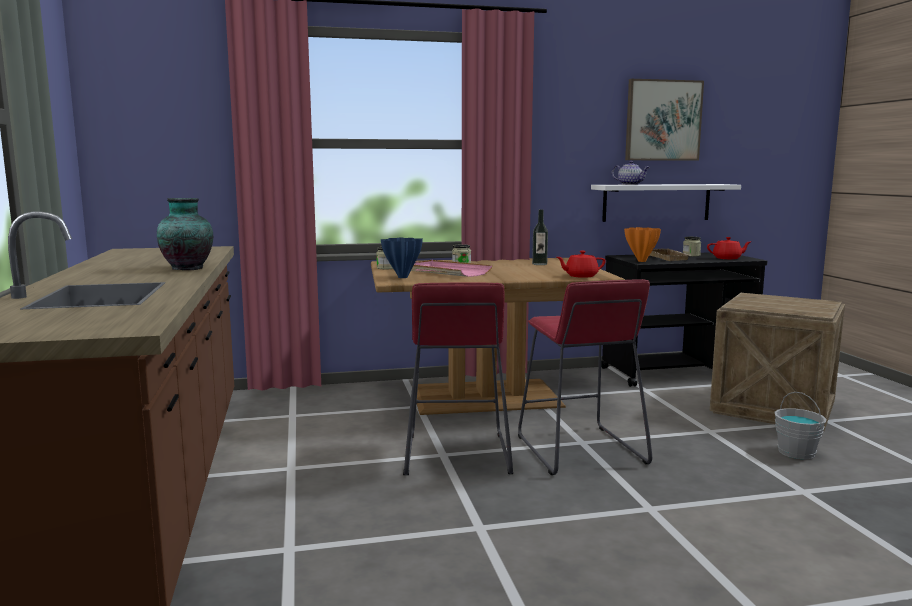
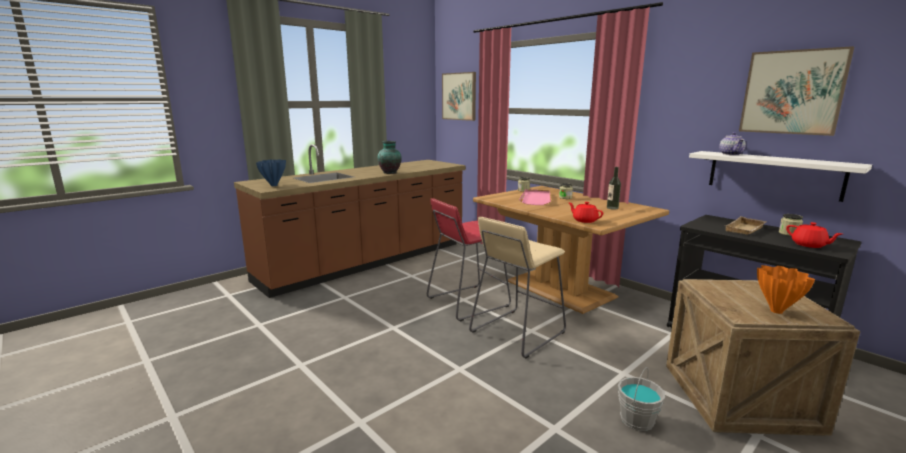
camera: 60 degrees right, 5 degrees up
blue vase [381,237,423,278] -> blue vase moved to [256,160,286,186]
red stool [518,279,652,475] -> beige stool [469,217,566,359]
orange vase [624,227,661,262] -> orange vase moved to [757,265,815,314]
none -> picture [442,72,476,121]

